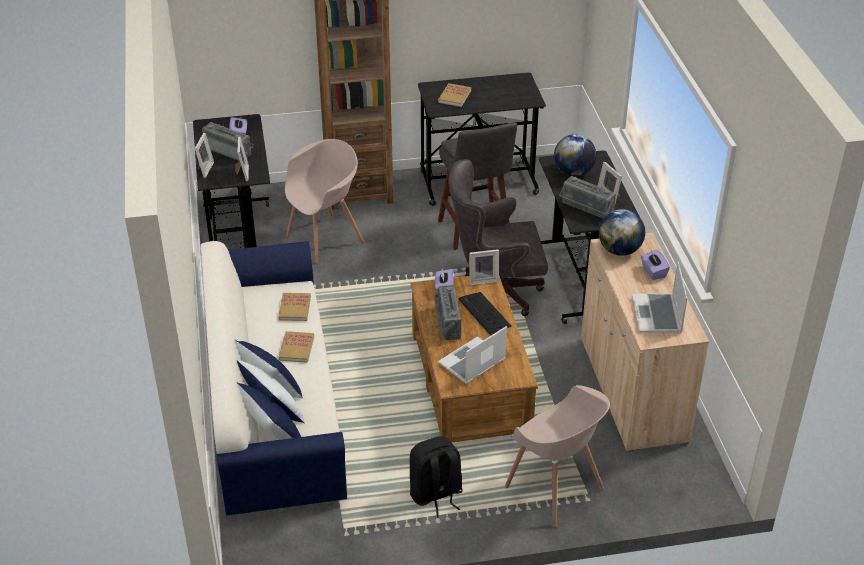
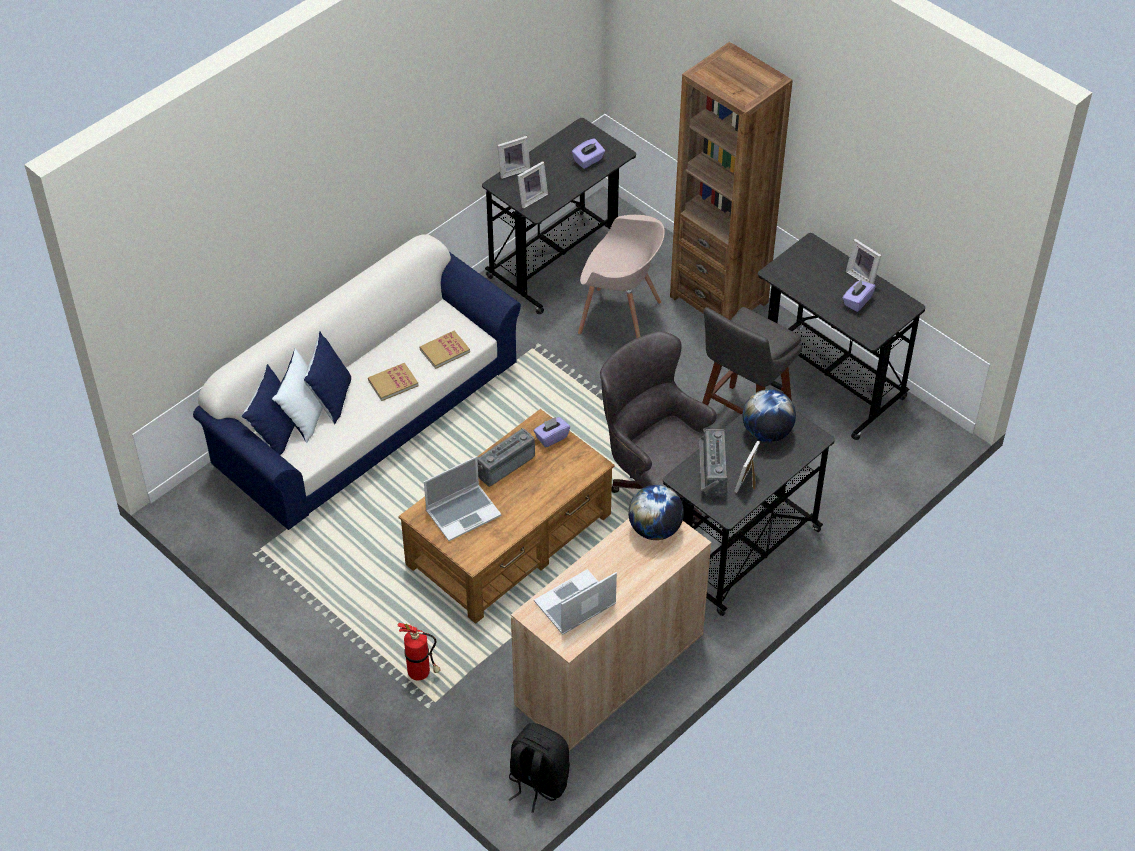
camera: 55 degrees right, 10 degrees up
radio [202,122,254,161] -> none
black backpack [410,436,463,518] -> black backpack moved to [508,723,570,813]
book [438,83,471,107] -> none
laptop [438,326,507,384] -> laptop turned 135 degrees clockwise [424,456,501,541]
keyboard [458,292,512,335] -> none
picture frame [469,249,499,285] -> picture frame moved to [846,239,882,284]
beige chair [505,385,610,527] -> fire extinguisher [397,623,441,680]
purple tissue box [641,249,670,280] -> purple tissue box moved to [843,279,876,312]

